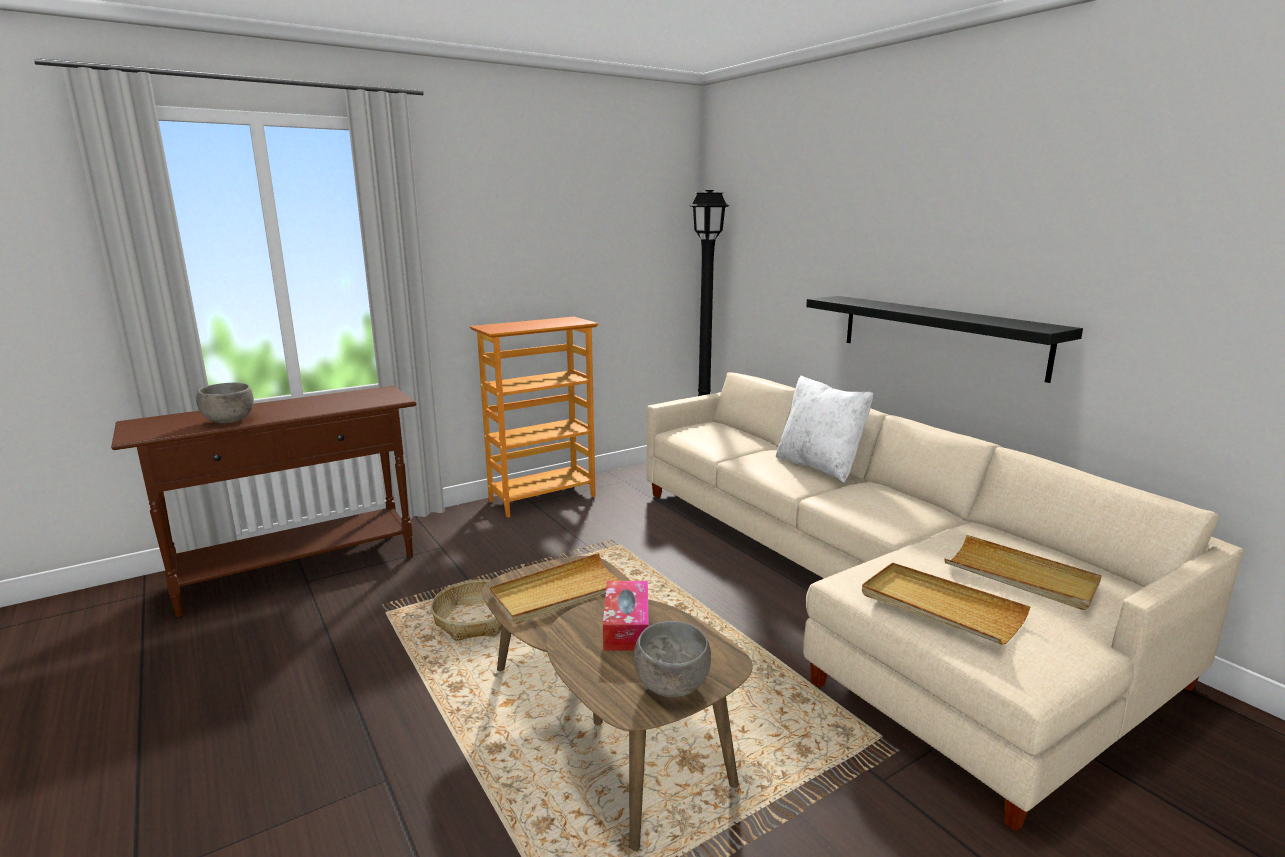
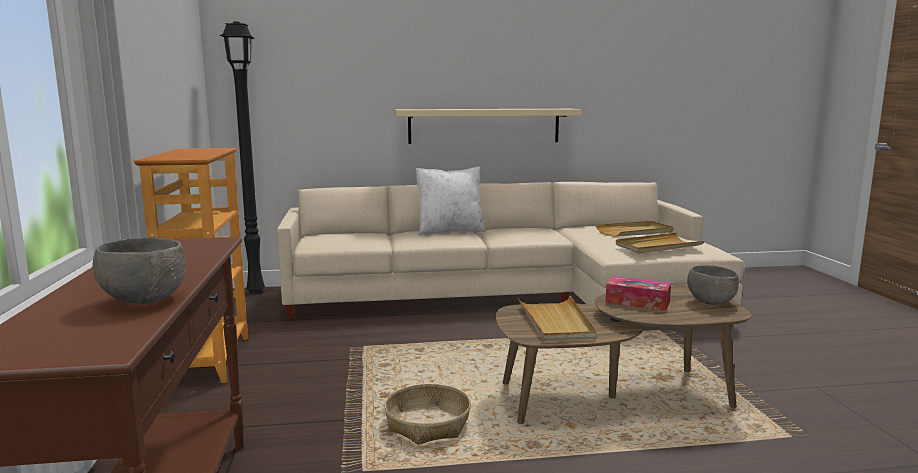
camera: 65 degrees left, 5 degrees down
black shelf [806,296,1083,383] -> beige shelf [395,109,581,144]

